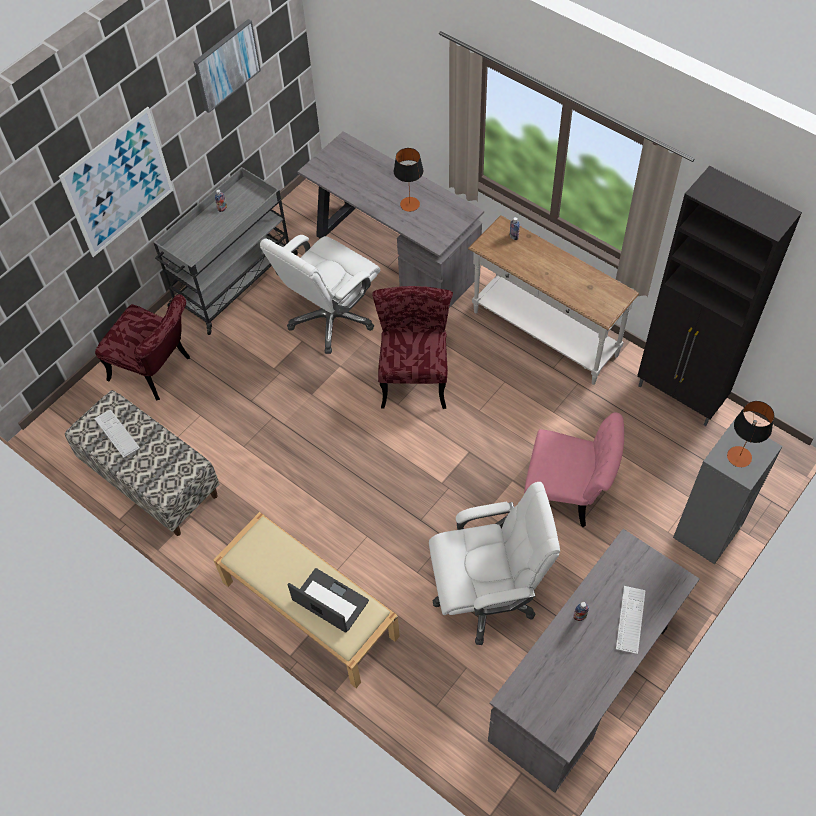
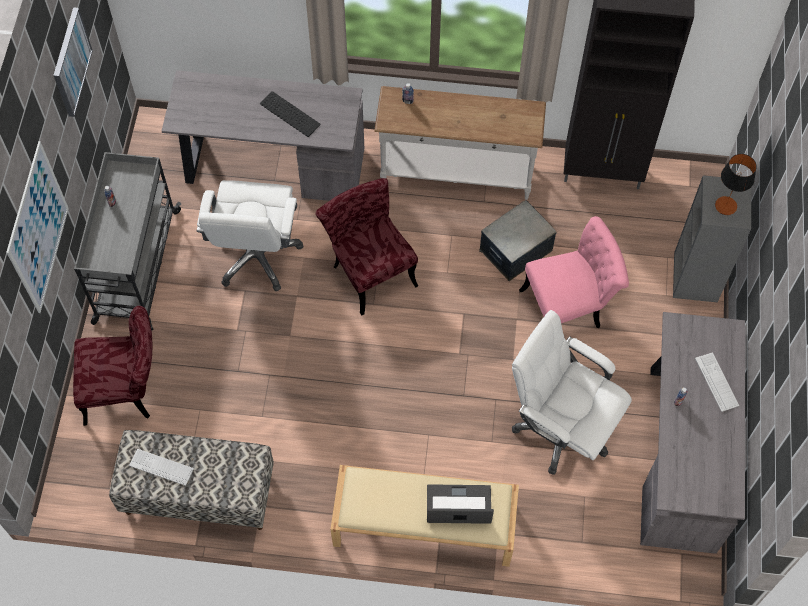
camera: 35 degrees left, 5 degrees up
table lamp [394,148,423,212] -> keyboard [260,91,320,137]
white office chair [429,482,560,645] -> white office chair turned 105 degrees counterclockwise [512,310,632,475]
none -> storage box [479,200,557,281]

